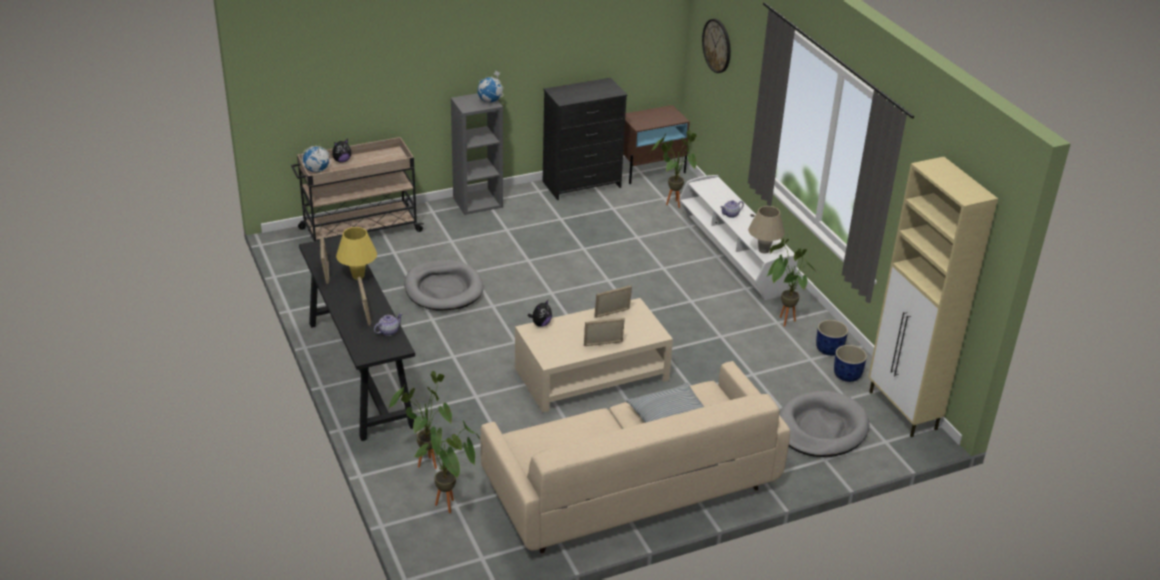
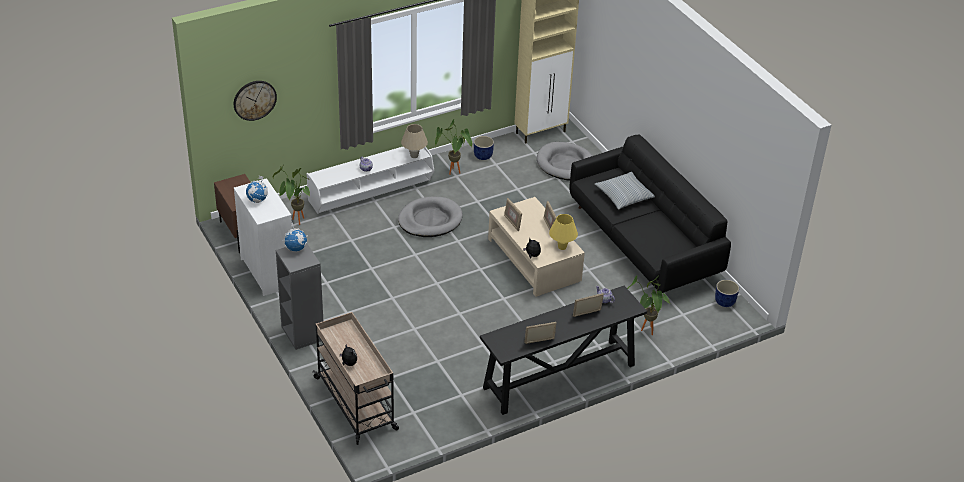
camera: 95 degrees left, 5 degrees up
globe [302,146,331,173] -> globe moved to [246,176,269,203]
yellow table lamp [336,227,377,280] -> yellow table lamp moved to [549,214,578,250]
grey dog bed [404,260,484,311] -> grey dog bed moved to [398,197,463,237]
potted plant [413,420,480,513] -> none
beige sofa [481,361,790,553] -> black sofa [569,135,731,293]
black dresser [543,78,627,200] -> white dresser [234,178,292,296]
blue planter [834,345,867,382] -> blue planter moved to [715,280,739,307]

